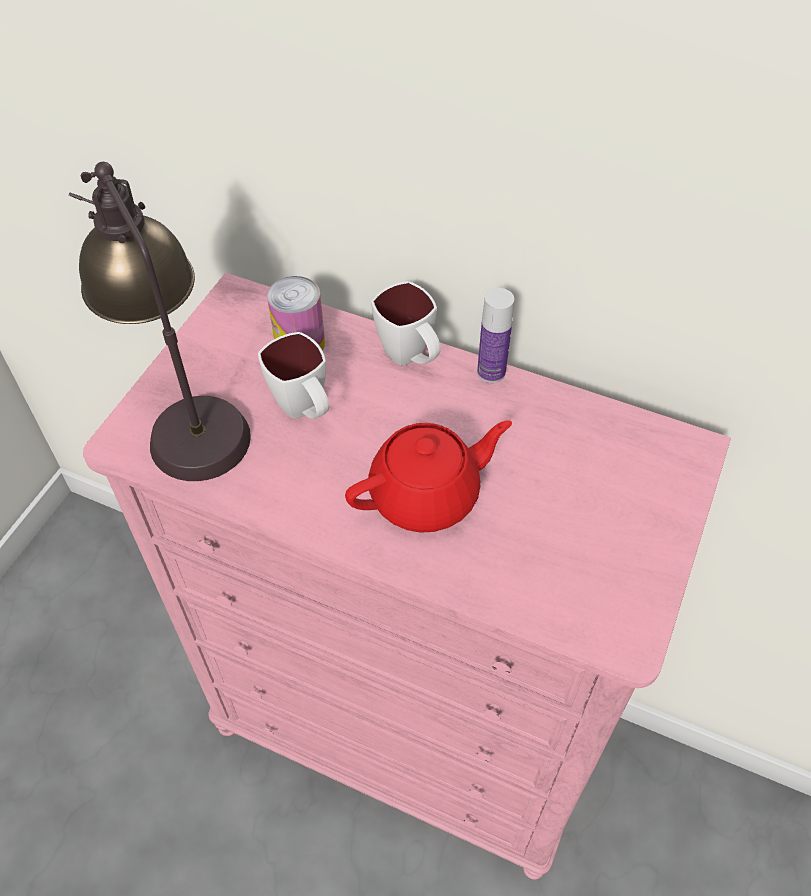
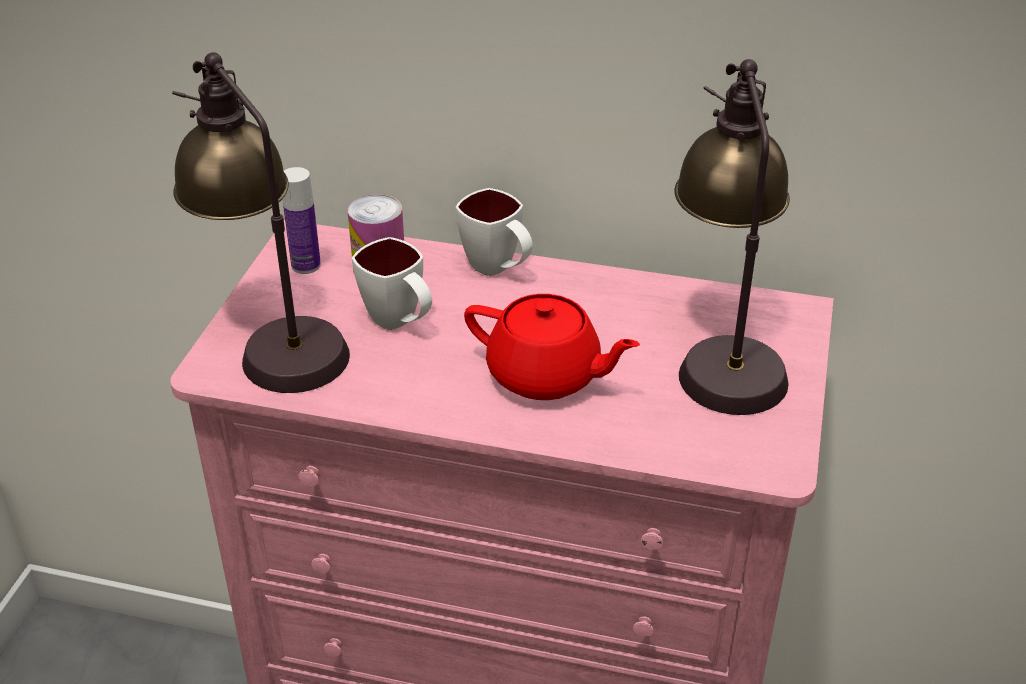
camera: 10 degrees left, 15 degrees down
red teapot [345,421,512,533] -> red teapot turned 60 degrees clockwise [464,294,640,400]
bottle [477,288,514,383] -> bottle moved to [283,167,321,274]
none -> table lamp [675,59,790,415]

